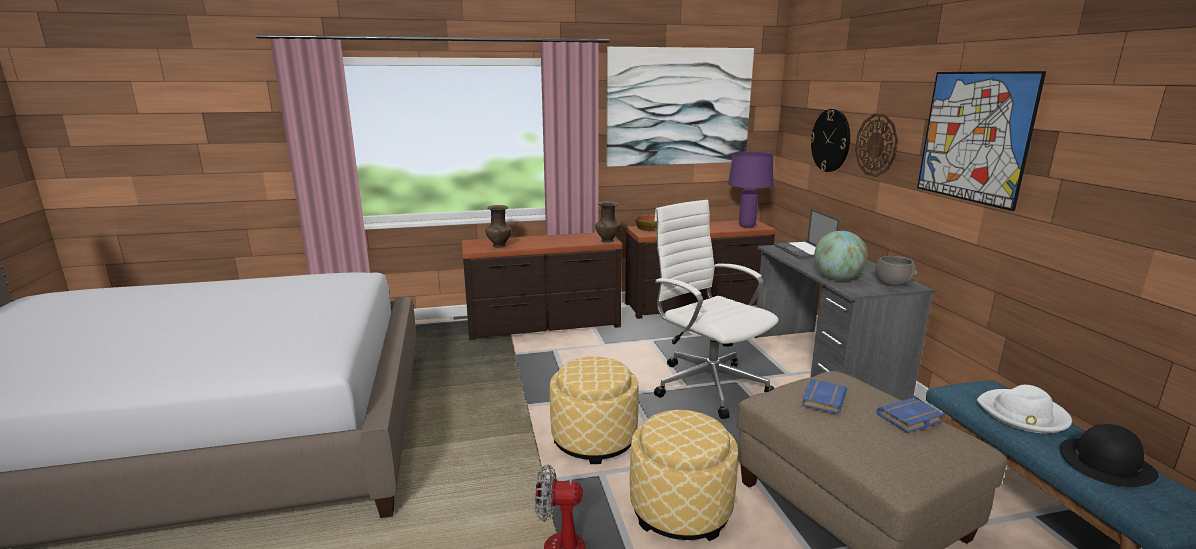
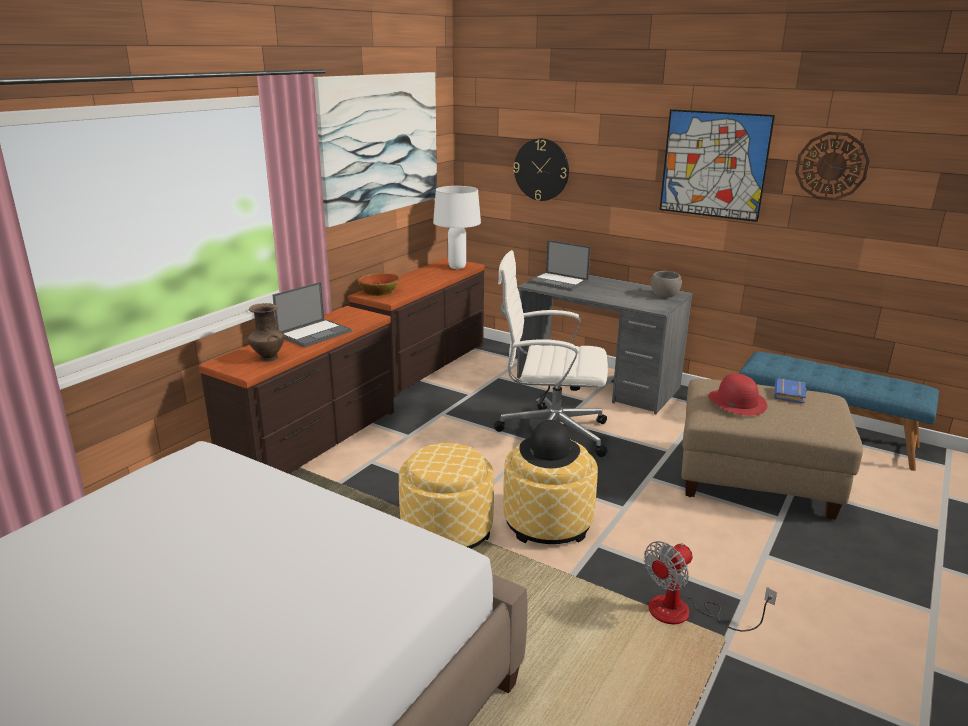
camera: 45 degrees left, 5 degrees up
brown vase [595,201,620,243] -> none
ottoman [630,410,739,541] -> ottoman moved to [399,443,494,549]
purple table lamp [728,151,773,228] -> white table lamp [433,186,481,269]
blue book [802,379,847,415] -> red hat [708,373,767,416]
globe [814,231,868,281] -> none
wall clock [855,113,898,177] -> wall clock moved to [795,132,870,201]
white hat [977,385,1072,433] -> none
black hat [1060,424,1159,487] -> black hat moved to [519,420,580,468]
none -> laptop [273,282,352,348]

